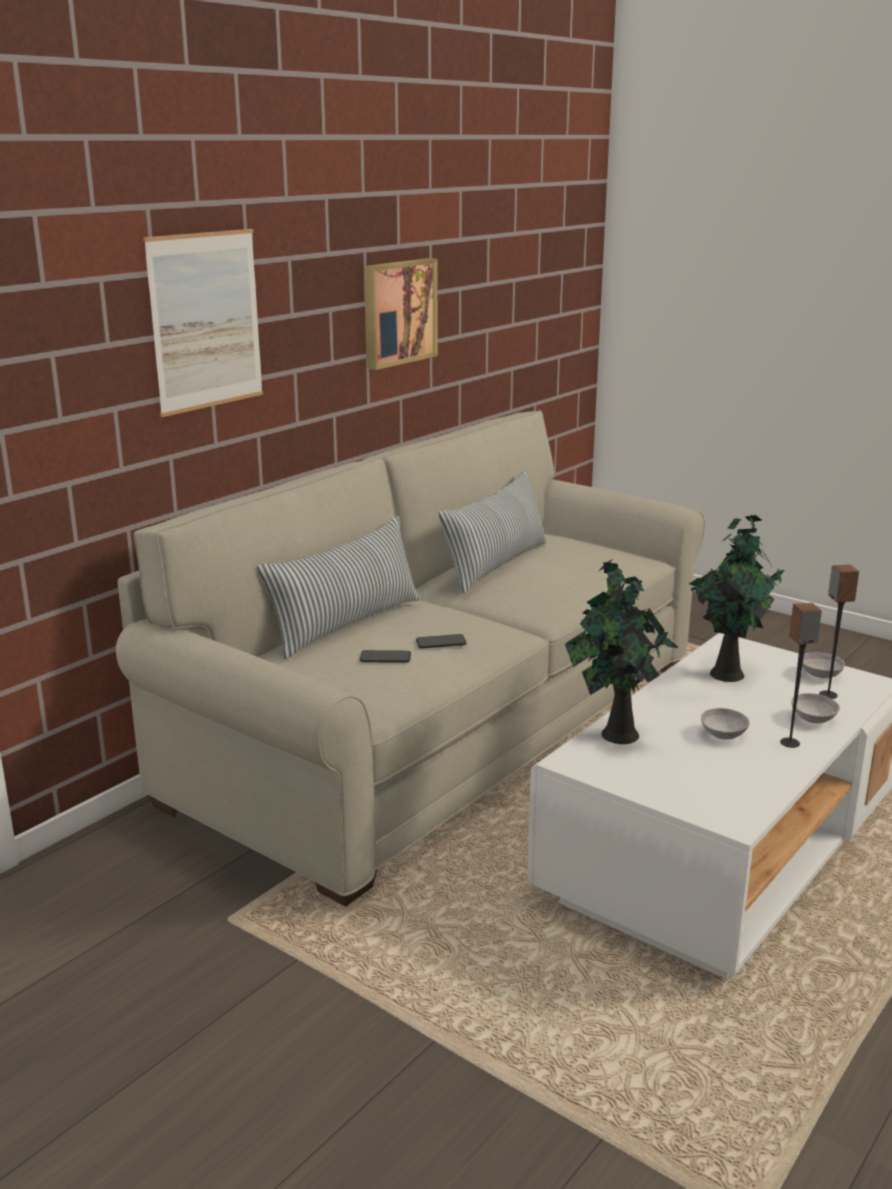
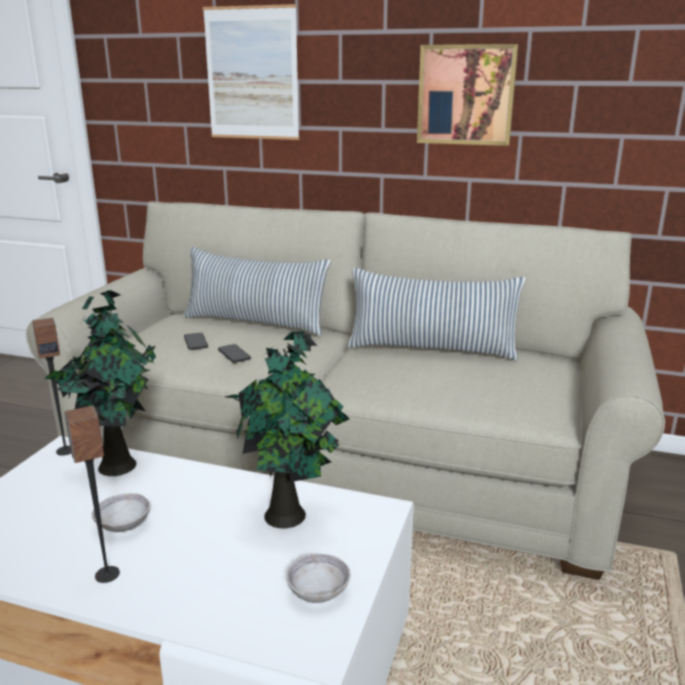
camera: 70 degrees right, 0 degrees up
grey bowl [791,693,840,723] -> none
speaker [819,565,859,699] -> speaker moved to [32,318,71,456]

